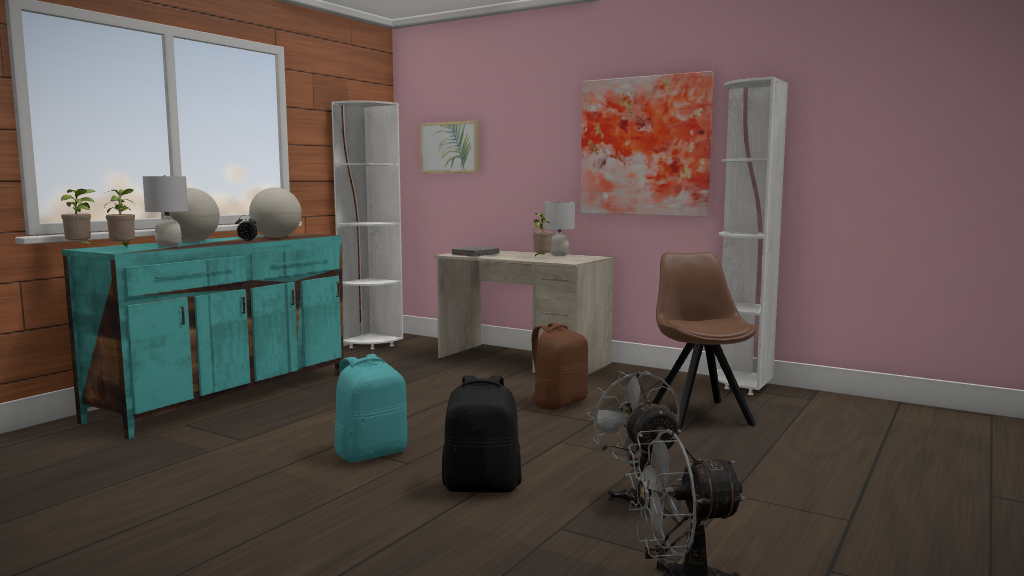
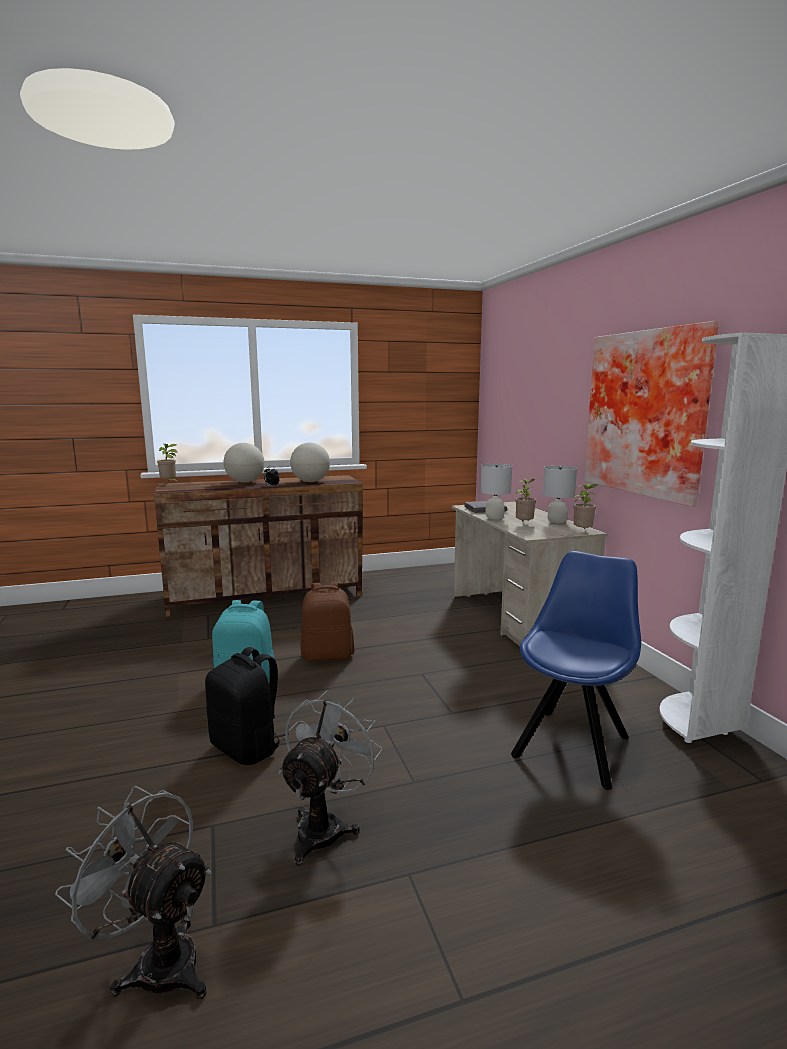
camera: 40 degrees right, 5 degrees up
turquoise cabinet [62,233,344,439] -> brown cabinet [154,475,363,618]
potted plant [104,189,135,248] -> potted plant moved to [573,483,597,529]
grey table lamp [143,175,188,247] -> grey table lamp moved to [480,464,512,520]
white bookcase [331,101,403,349] -> none
picture [420,120,479,173] -> none
brown backpack [525,322,588,410] -> brown backpack moved to [301,582,355,662]
brown chair [652,252,757,429] -> blue chair [511,551,641,790]

